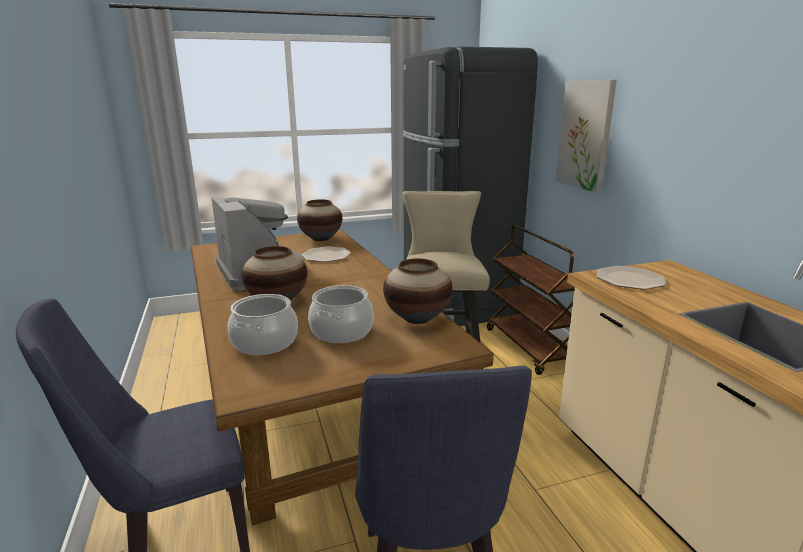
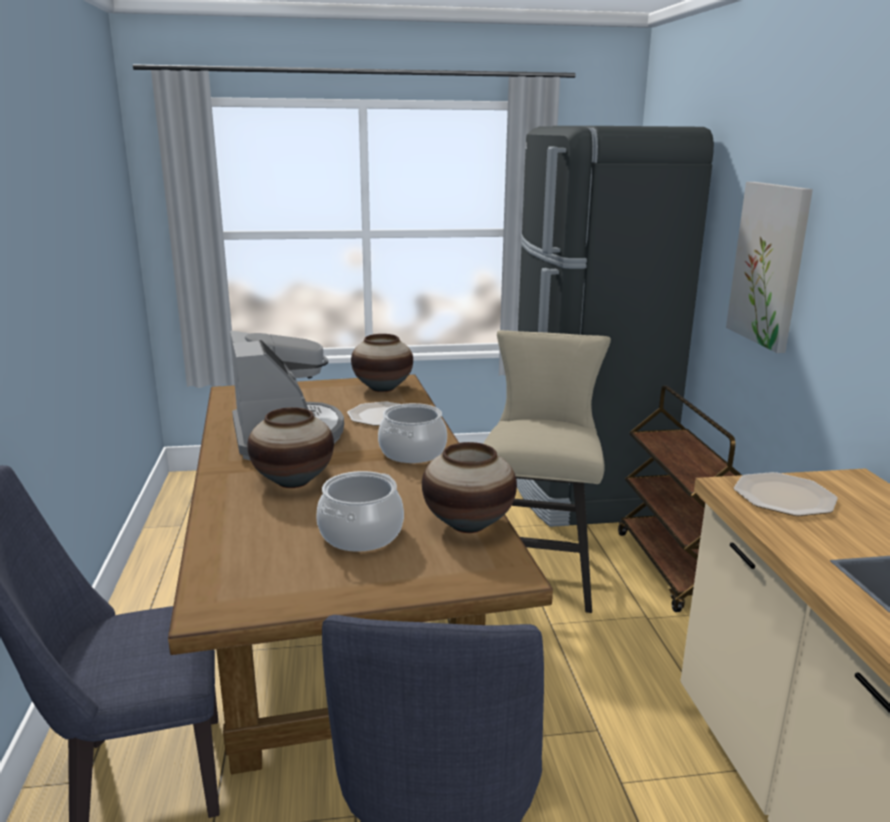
camera: 10 degrees right, 0 degrees up
cooking pot [228,294,298,355] -> cooking pot moved to [378,403,447,463]

